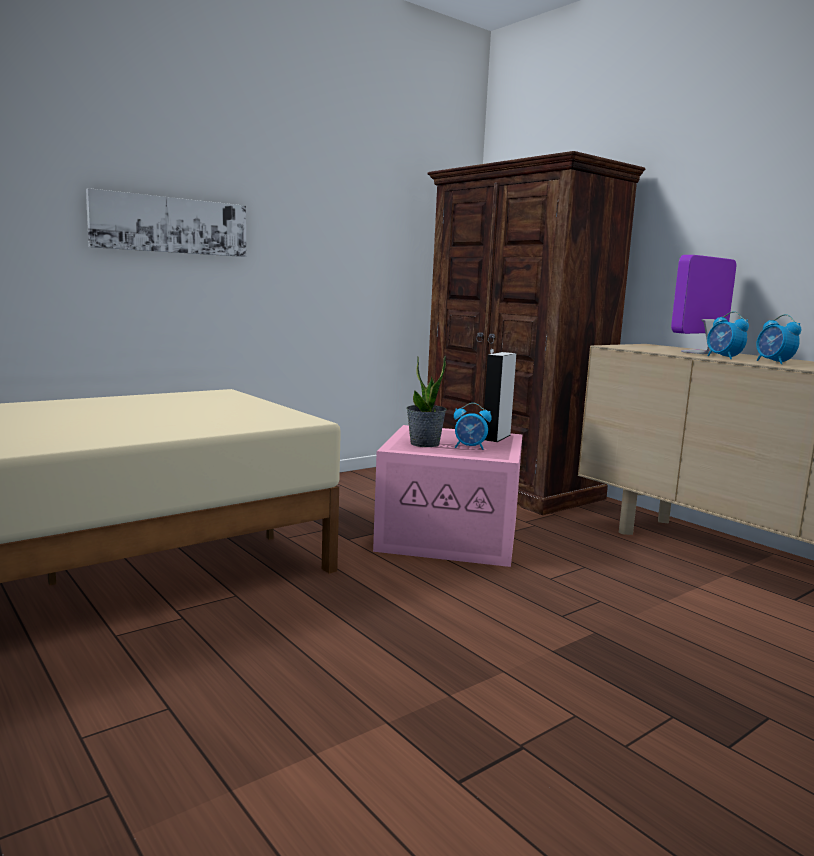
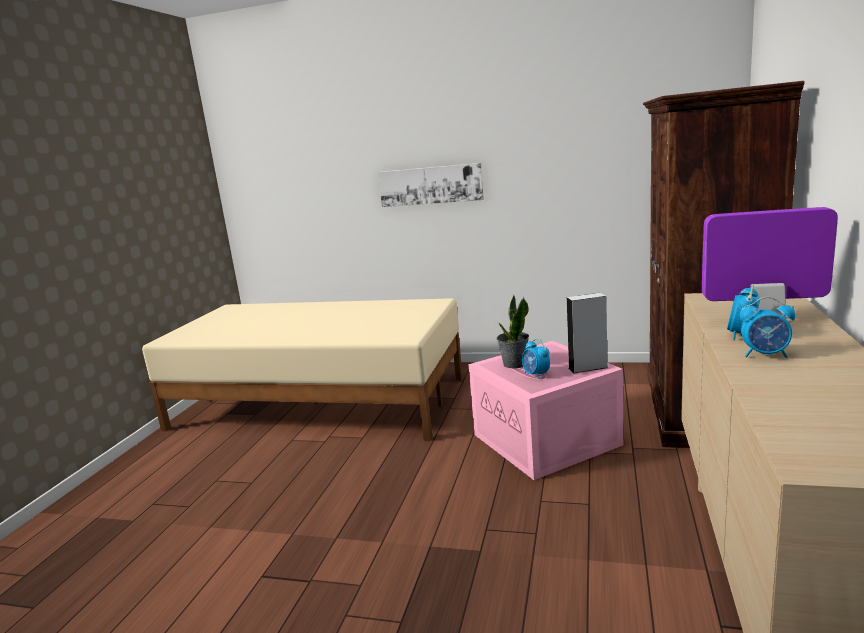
camera: 55 degrees right, 5 degrees up
alarm clock [756,314,801,364] -> alarm clock turned 105 degrees counterclockwise [740,297,796,358]

